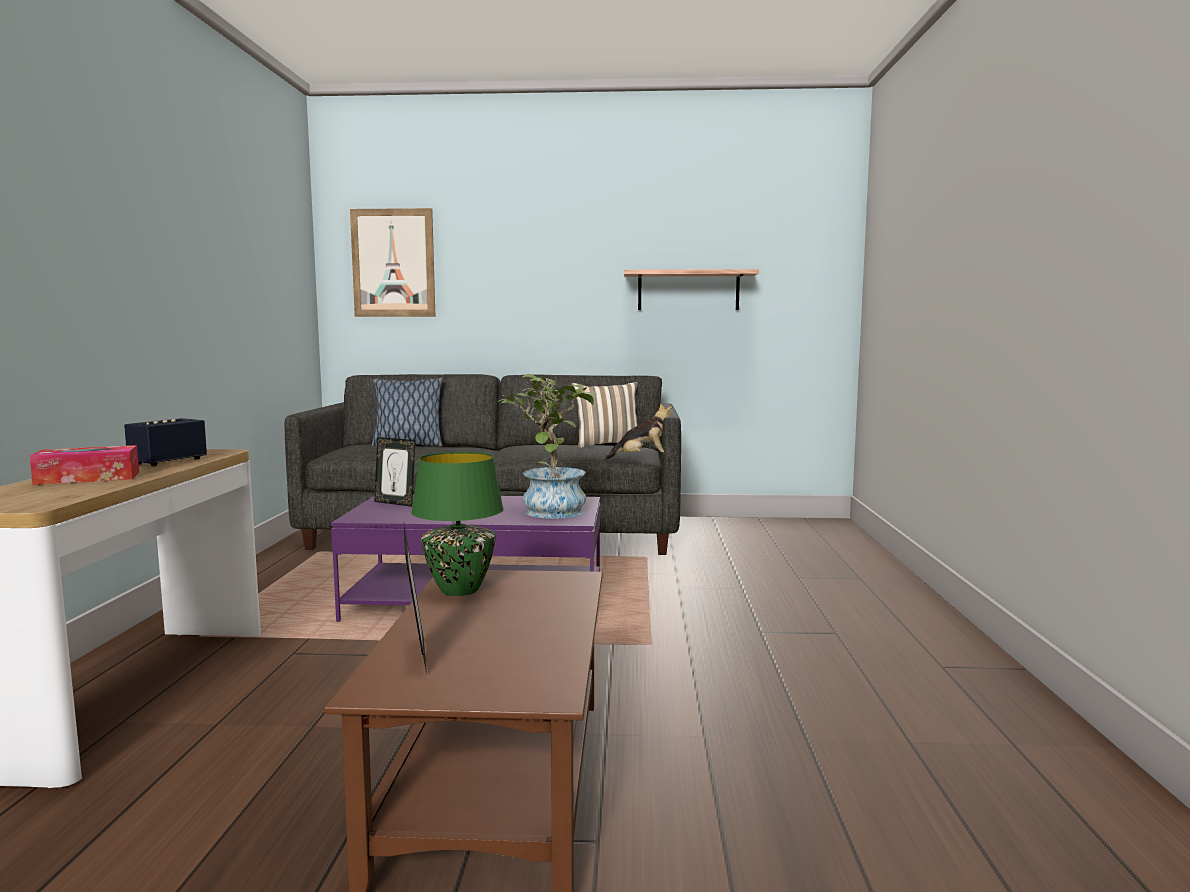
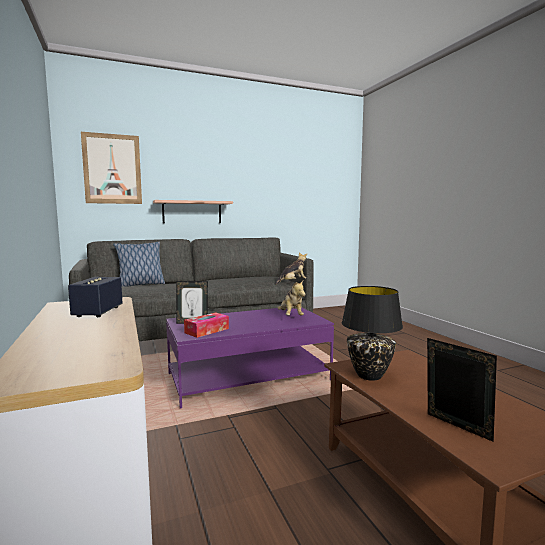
camera: 25 degrees left, 0 degrees up
tissue box [30,445,139,485] -> tissue box moved to [184,313,229,338]
green table lamp [411,452,504,596] -> black table lamp [342,286,403,381]
potted plant [495,374,597,519] -> plush toy [278,281,305,315]
pillow [572,382,643,448] -> none
shelf [624,269,759,310] -> shelf moved to [153,200,233,223]

